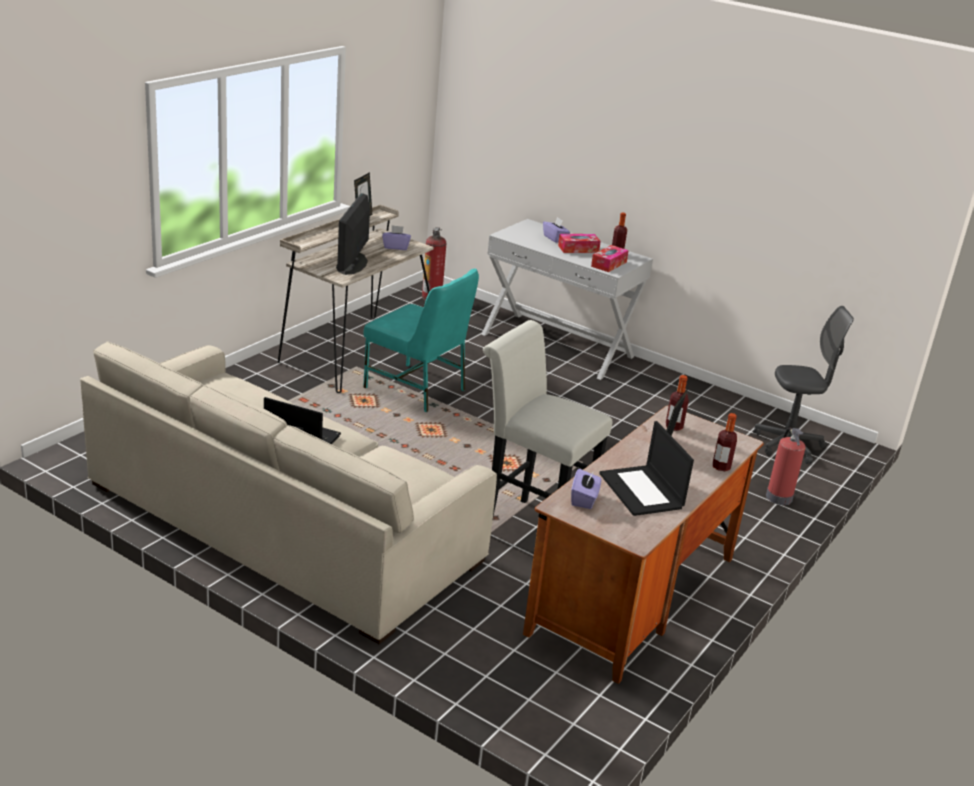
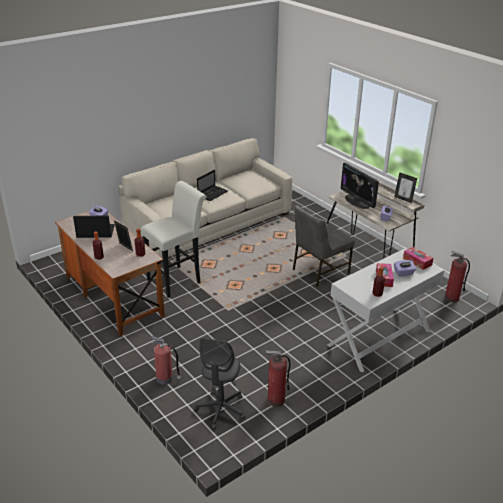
camera: 110 degrees right, 5 degrees up
monitor [336,193,370,275] -> monitor turned 150 degrees counterclockwise [341,163,379,209]
turquoise chair [363,268,479,412] -> grey chair [293,205,355,287]
tissue box [591,245,629,272] -> tissue box moved to [403,247,433,270]
none -> fire extinguisher [266,350,291,407]

